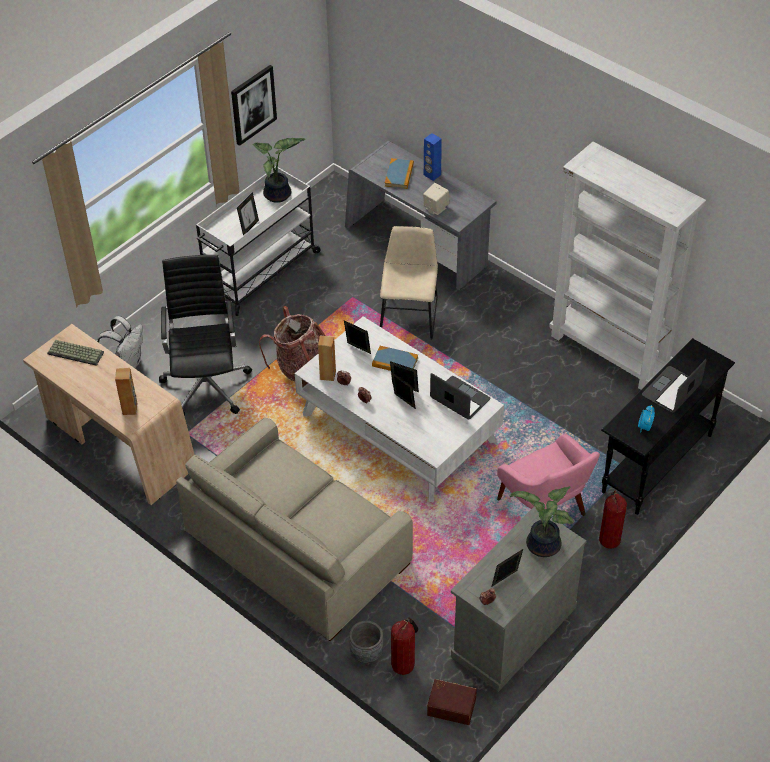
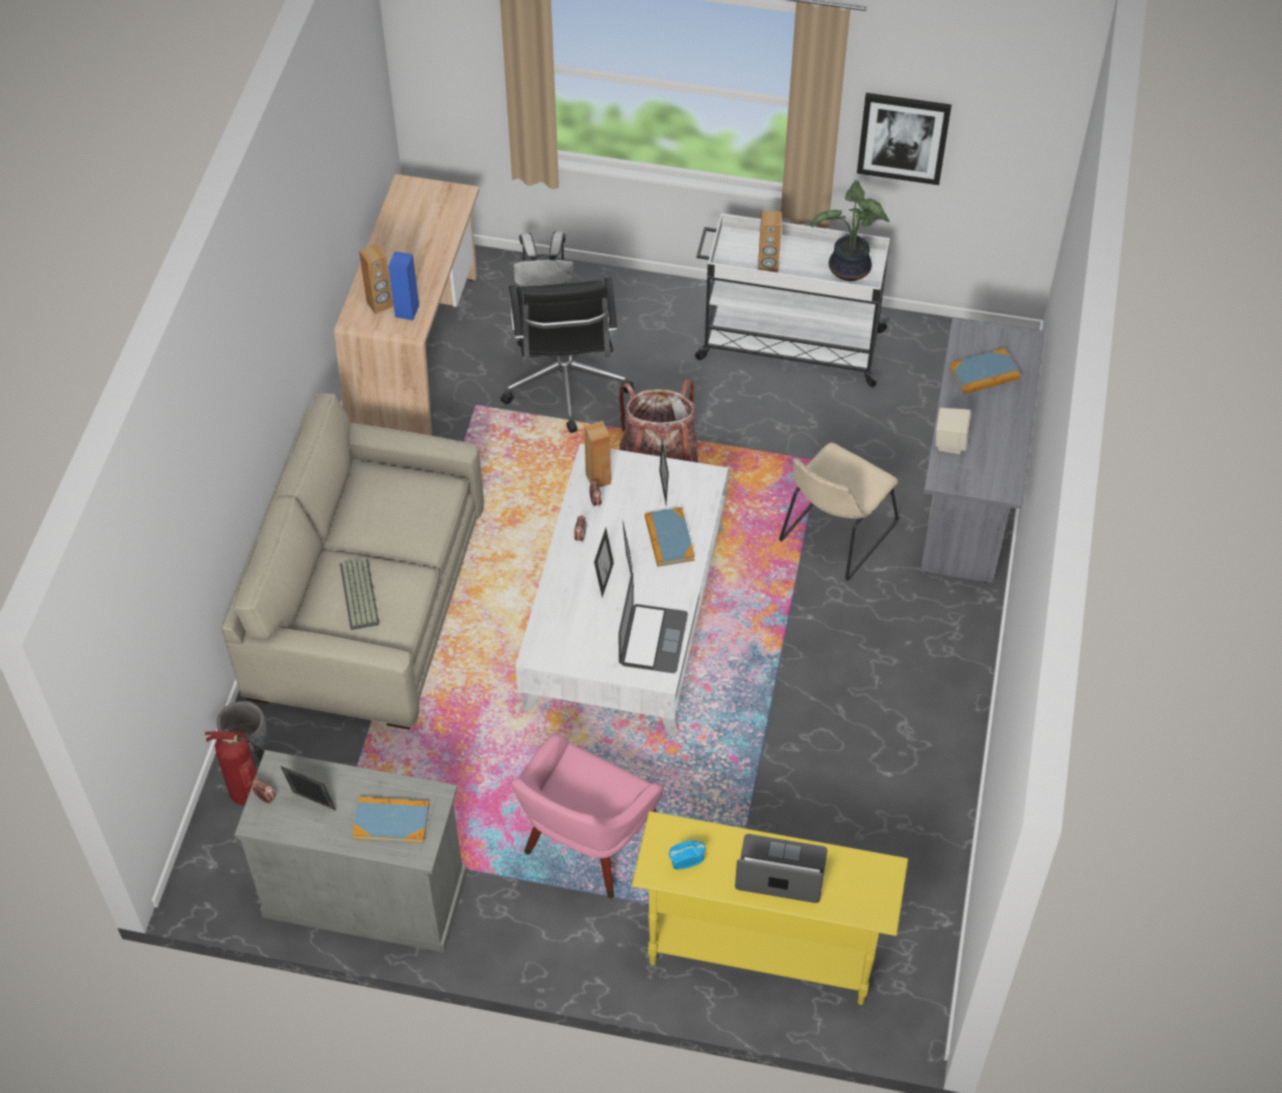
camera: 60 degrees right, 5 degrees up
keyboard [47,340,104,366] -> keyboard moved to [340,558,379,630]
black office chair [159,255,252,416] -> black office chair turned 120 degrees clockwise [500,278,634,433]
picture frame [237,192,259,235] -> brown speaker [758,211,782,273]
beige chair [380,226,438,339] -> beige chair turned 150 degrees clockwise [779,442,899,581]
blue speaker [424,133,442,181] -> blue speaker moved to [388,251,419,320]
brown storage box [427,679,477,725] -> none
potted plant [510,486,574,557] -> book [353,797,429,843]
white bookcase [549,142,706,389] -> none
fire extinguisher [599,490,627,549] -> none
black console table [601,338,735,515] -> yellow console table [632,811,908,1005]

